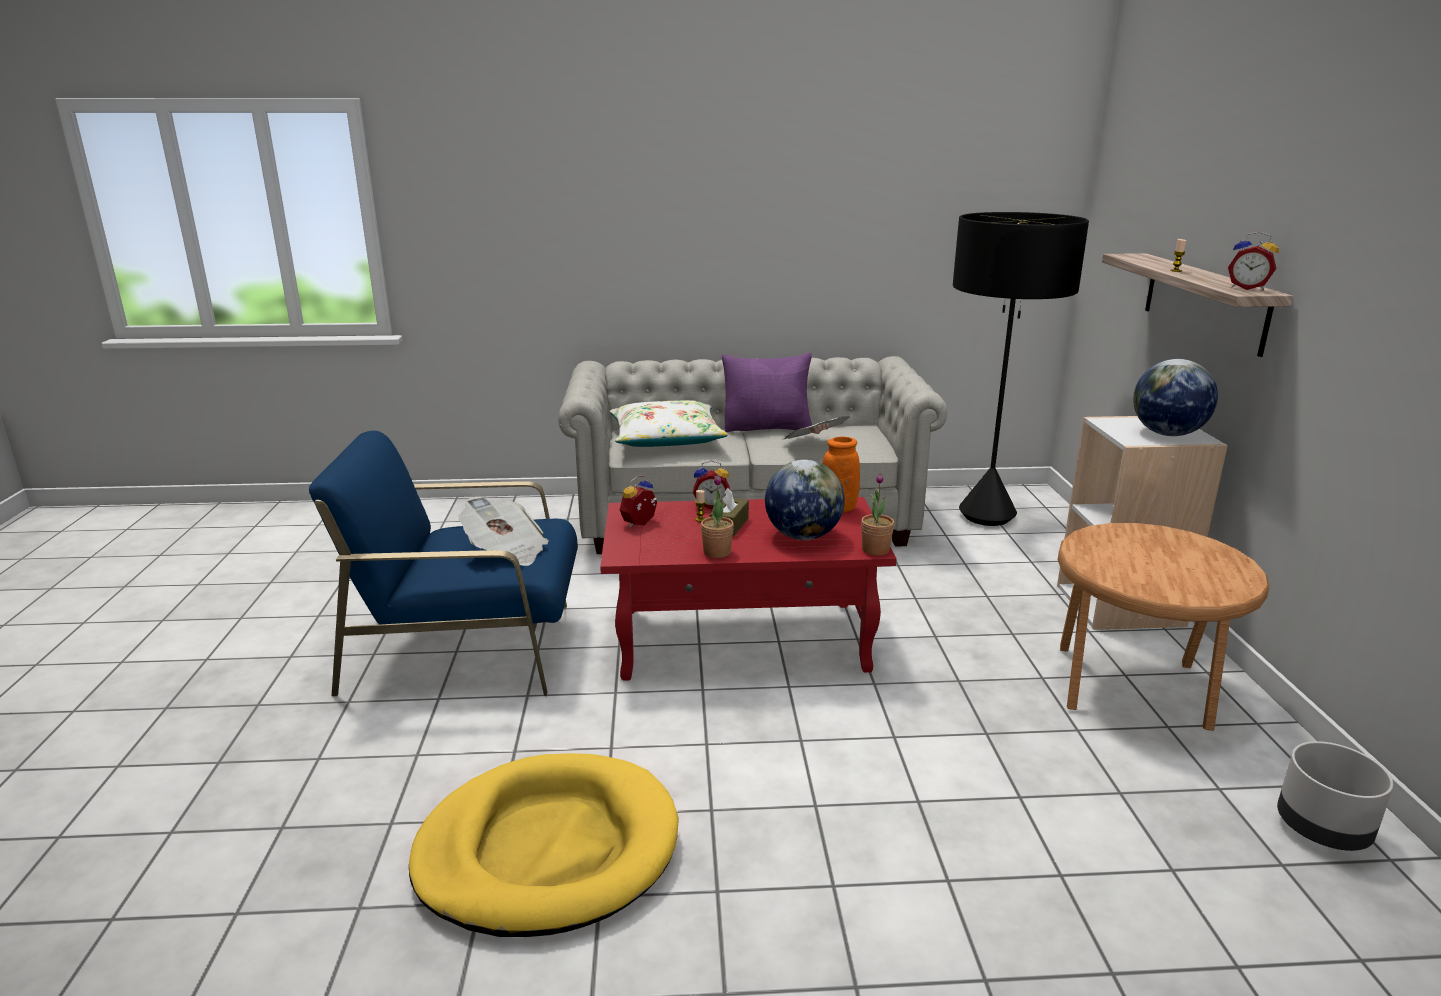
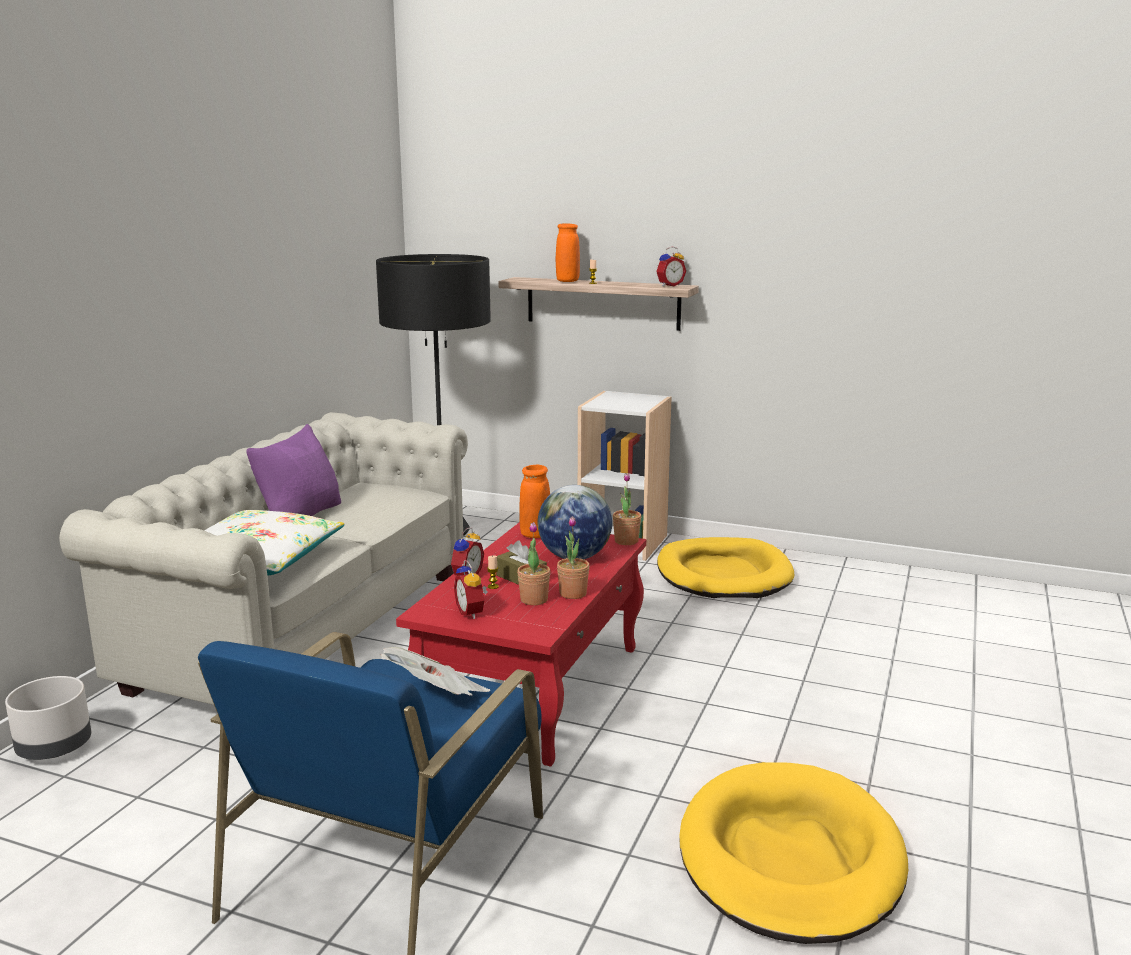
camera: 65 degrees left, 5 degrees down
newspaper [784,416,850,439] -> none
brown side table [1058,523,1269,731] -> yellow dog bed [657,537,794,598]
globe [1133,359,1218,436] -> none
grey planter [1277,741,1394,851] -> grey planter moved to [5,676,91,760]
none -> potted plant [517,522,550,605]
none -> orange vase [556,223,580,282]

